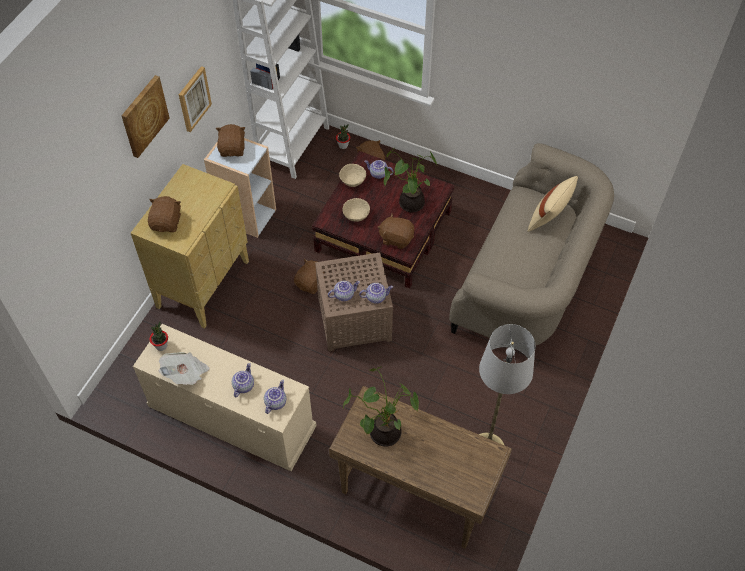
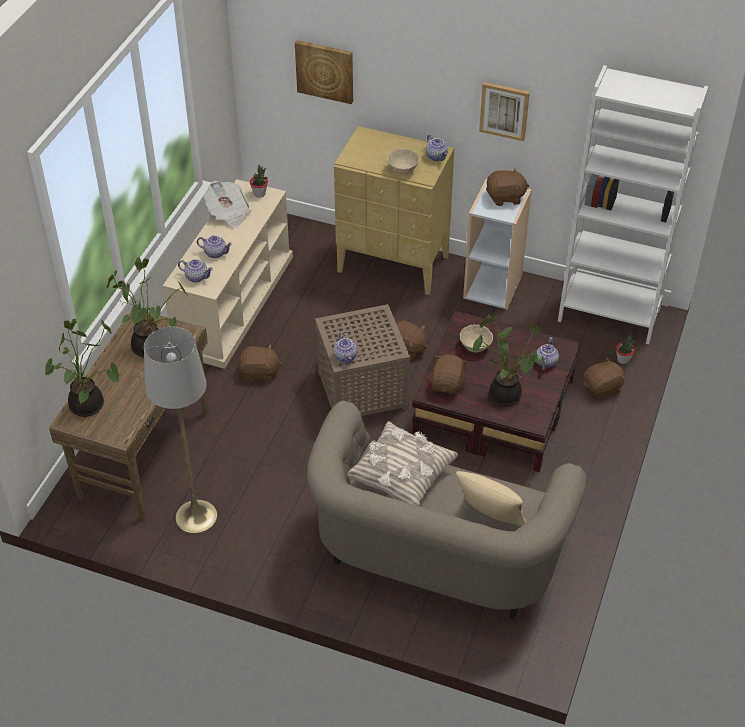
camera: 85 degrees right, 10 degrees down
picture [122,75,170,158] -> picture moved to [295,40,353,104]
brown plush toy [148,196,181,232] -> brown plush toy moved to [238,344,282,382]
teapot [328,281,360,301] -> teapot moved to [426,134,448,161]
beige bowl [339,164,366,187] -> beige bowl moved to [387,148,420,174]
none -> potted plant [44,319,119,417]
none -> beige pillow [348,421,458,506]

